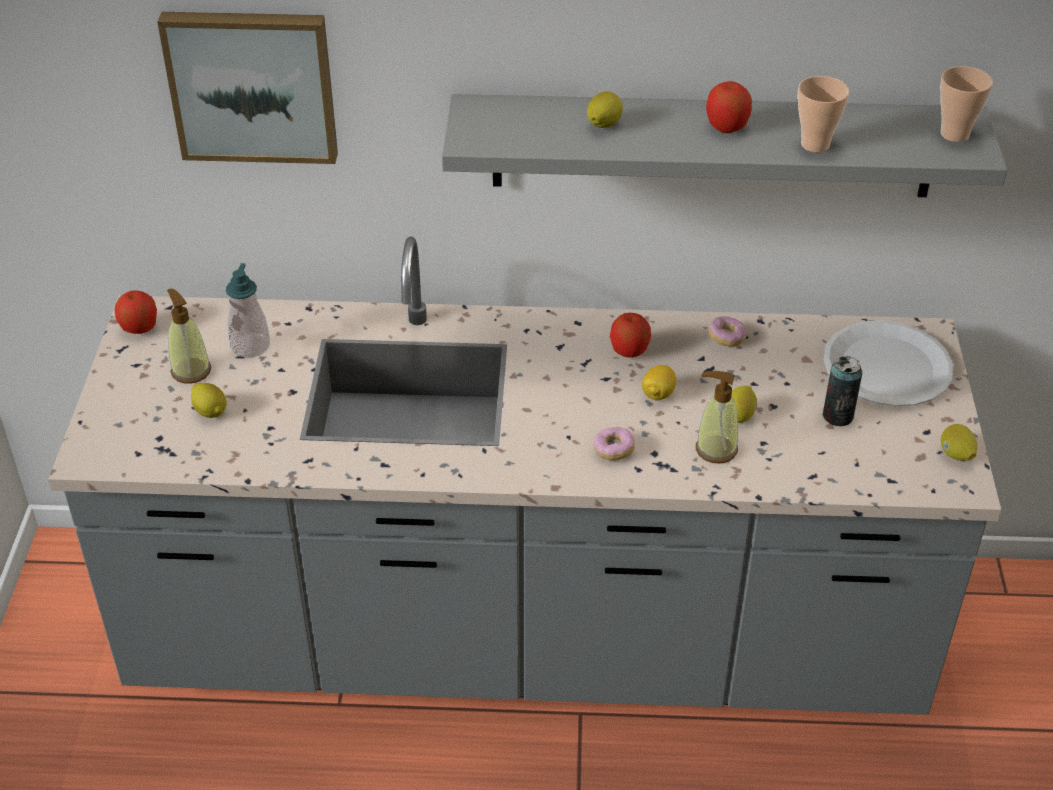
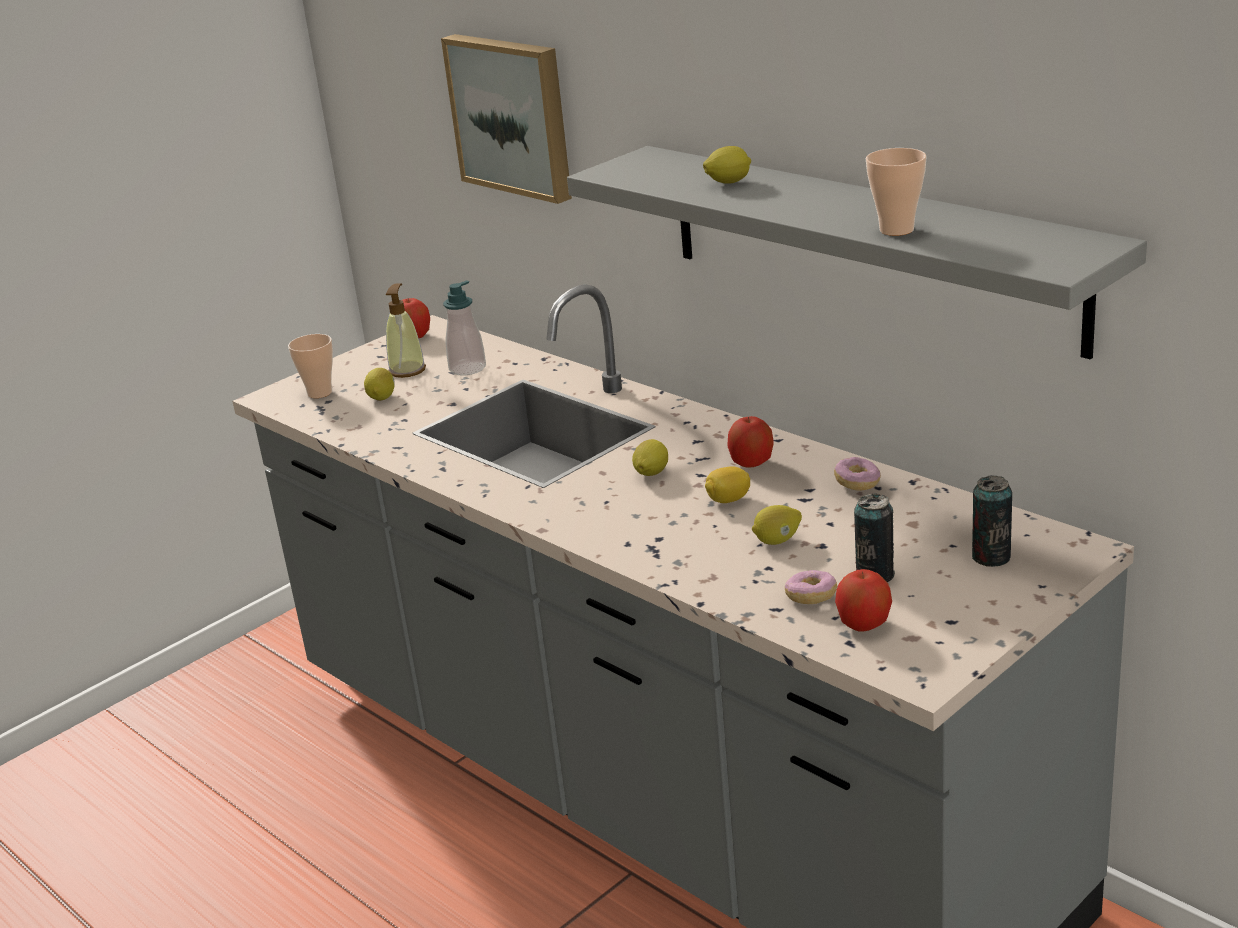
camera: 45 degrees right, 15 degrees down
donut [594,427,635,461] -> donut moved to [785,570,837,604]
soap dispenser [696,371,738,464] -> none
apple [706,81,752,133] -> apple moved to [835,569,892,631]
white plate [824,320,954,406] -> can [972,475,1012,567]
cup [940,66,993,142] -> cup moved to [288,334,333,398]
lemon [941,424,977,461] -> lemon moved to [632,439,668,476]

